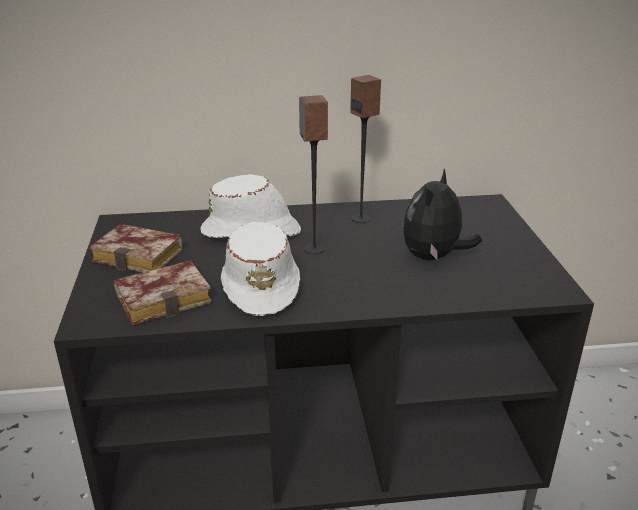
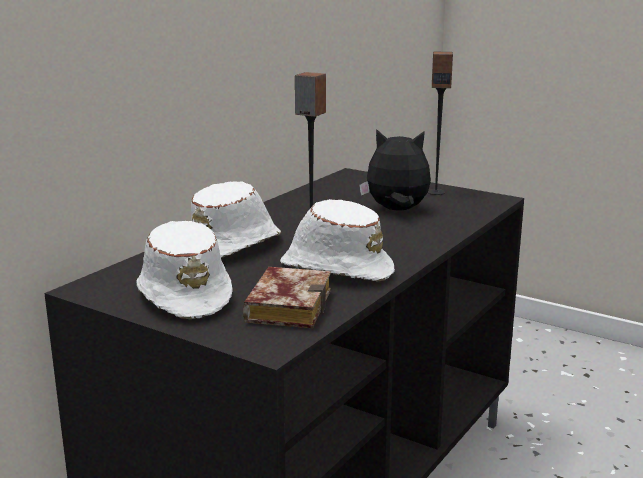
camera: 50 degrees left, 10 degrees down
book [89,224,183,272] -> white hat [136,221,233,319]
speaker [350,75,381,223] -> speaker moved to [428,52,453,195]
plush toy [403,169,482,260] -> plush toy turned 120 degrees clockwise [359,129,431,210]

